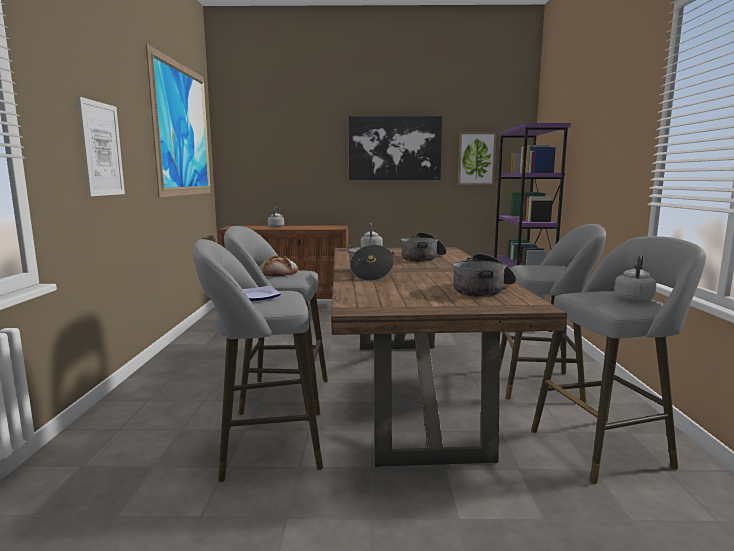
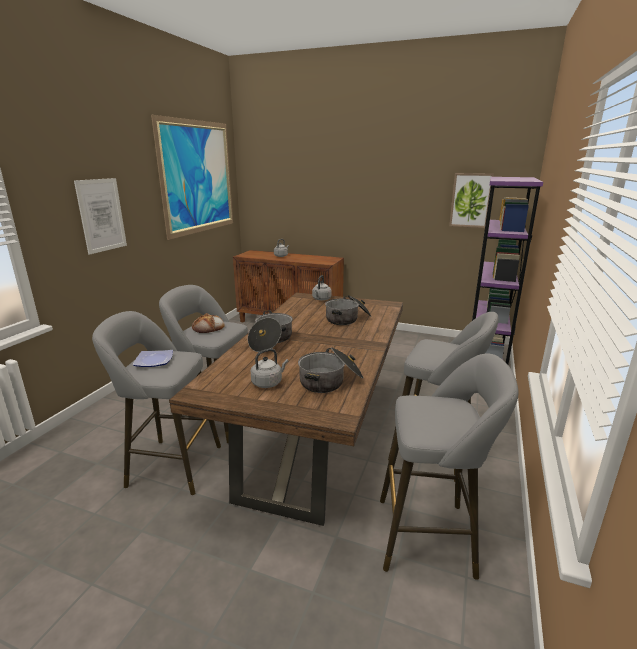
camera: 20 degrees right, 10 degrees up
picture [349,116,442,180] -> none
grey kettle [614,254,657,301] -> grey kettle moved to [251,348,288,388]

